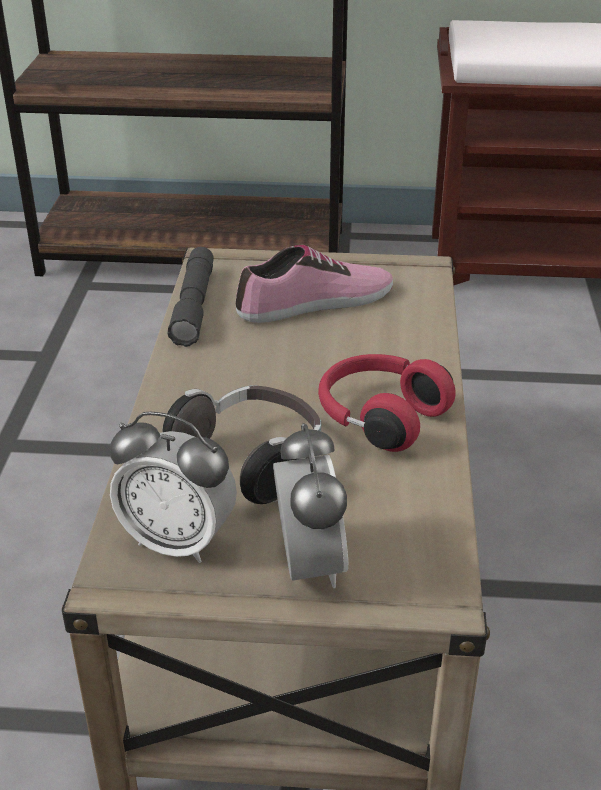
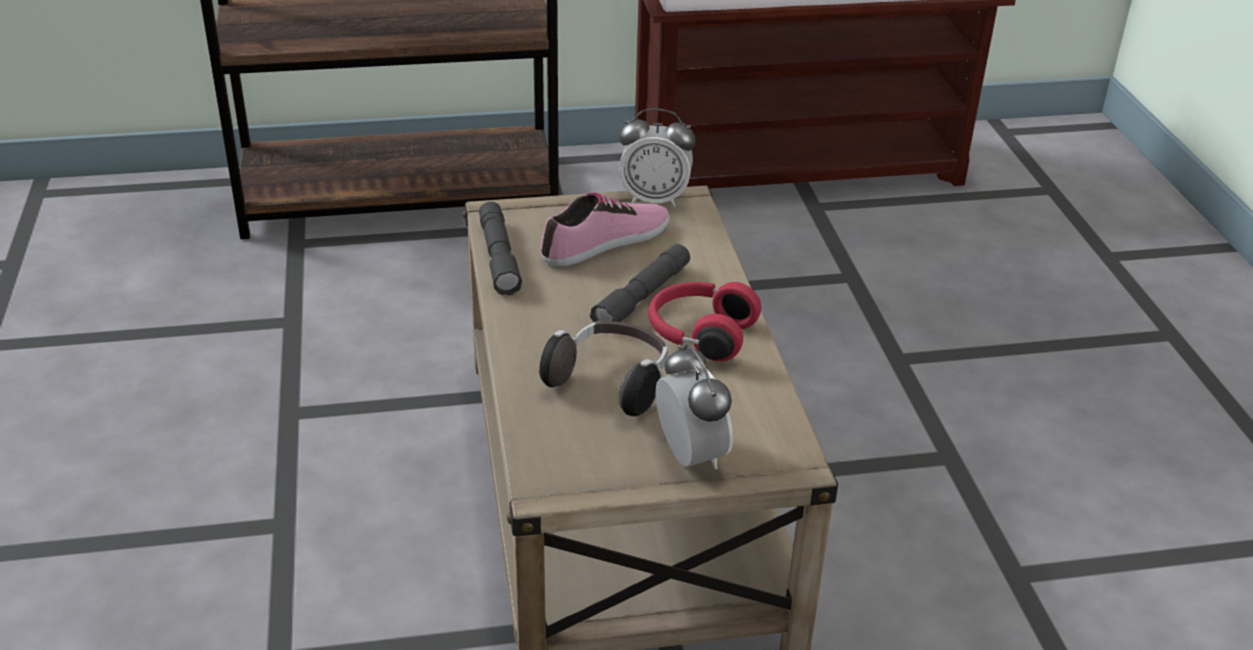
camera: 15 degrees left, 0 degrees up
alarm clock [109,412,237,563] -> alarm clock moved to [619,109,696,207]
none -> grey flashlight [590,244,690,322]

